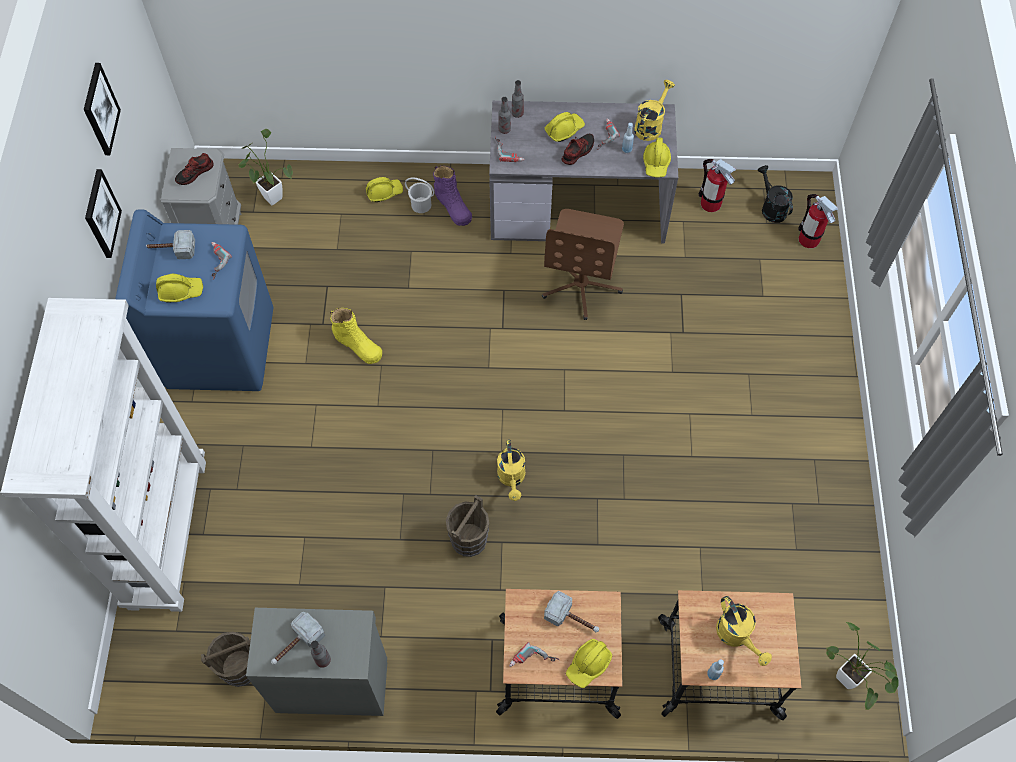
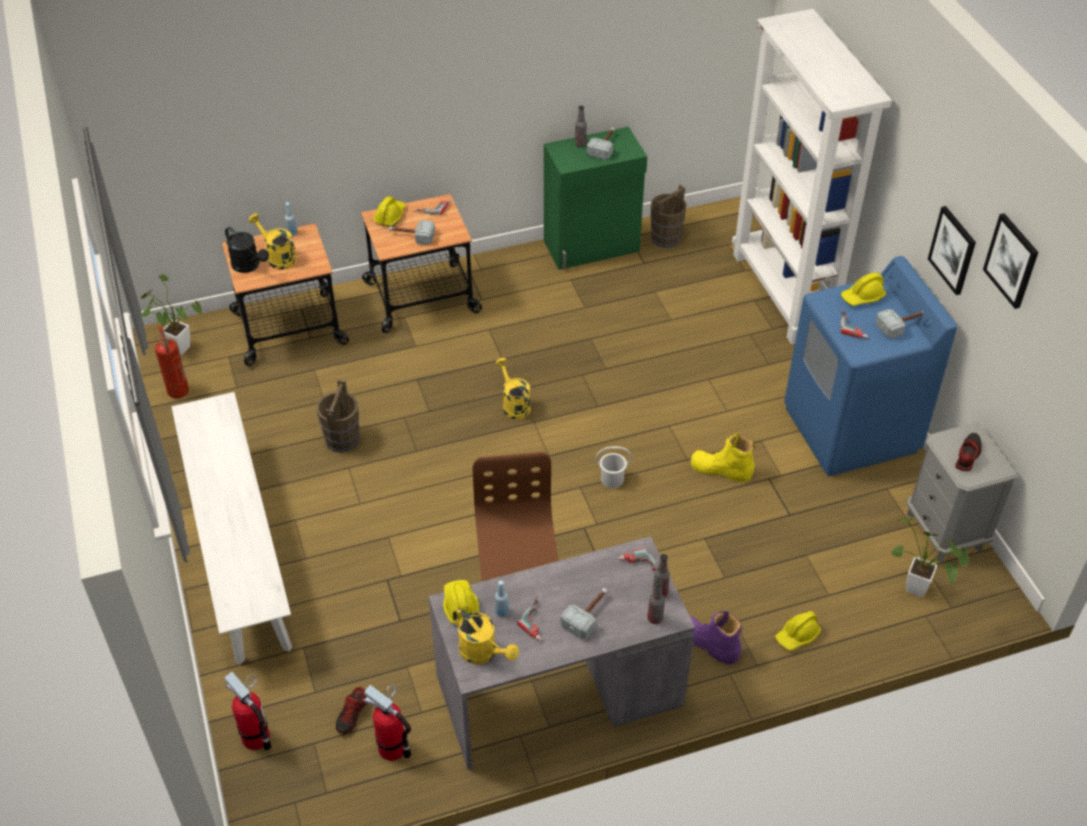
camera: 160 degrees right, 15 degrees down
grey cabinet [246,608,387,716] -> green cabinet [544,127,647,270]
white bucket [405,177,434,213] -> white bucket moved to [596,446,632,488]
brown bucket [446,495,489,557] -> brown bucket moved to [316,380,360,453]
yellow hard hat [545,112,585,142] -> hammer [560,588,608,639]
shoe [562,134,594,165] -> shoe moved to [336,687,367,734]
yellow watering can [634,80,675,141] -> yellow watering can turned 60 degrees counterclockwise [453,608,519,664]
black watering can [758,165,793,223] -> black watering can moved to [225,227,269,273]
none -> fire extinguisher [155,325,189,398]
none -> white bench [171,392,292,665]

